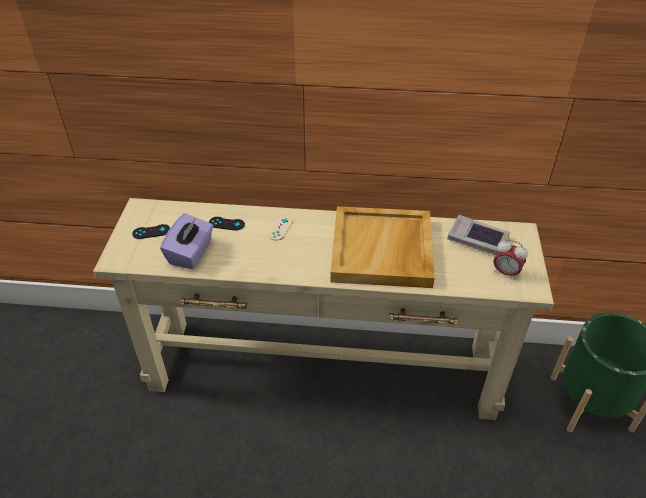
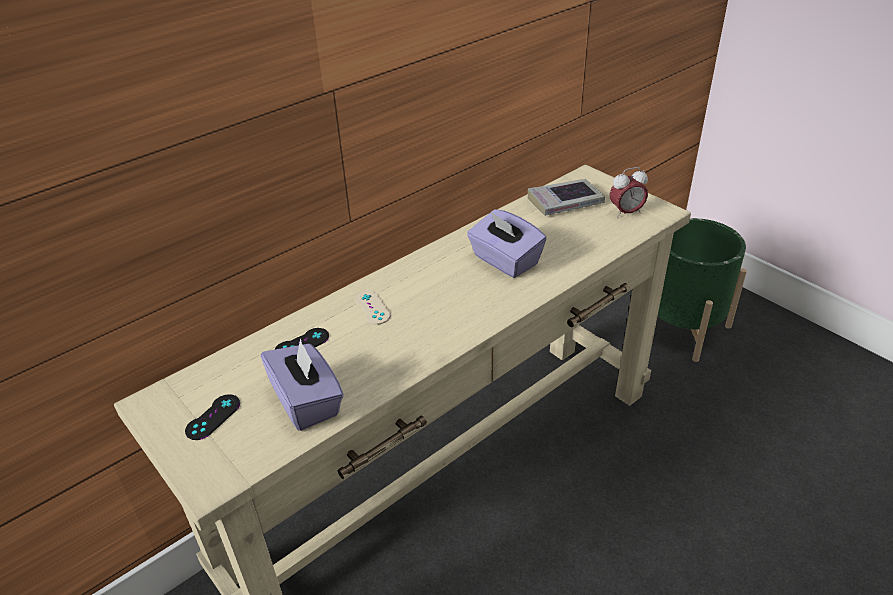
camera: 45 degrees left, 5 degrees down
beige tray [330,206,435,288] -> purple tissue box [467,209,547,278]

